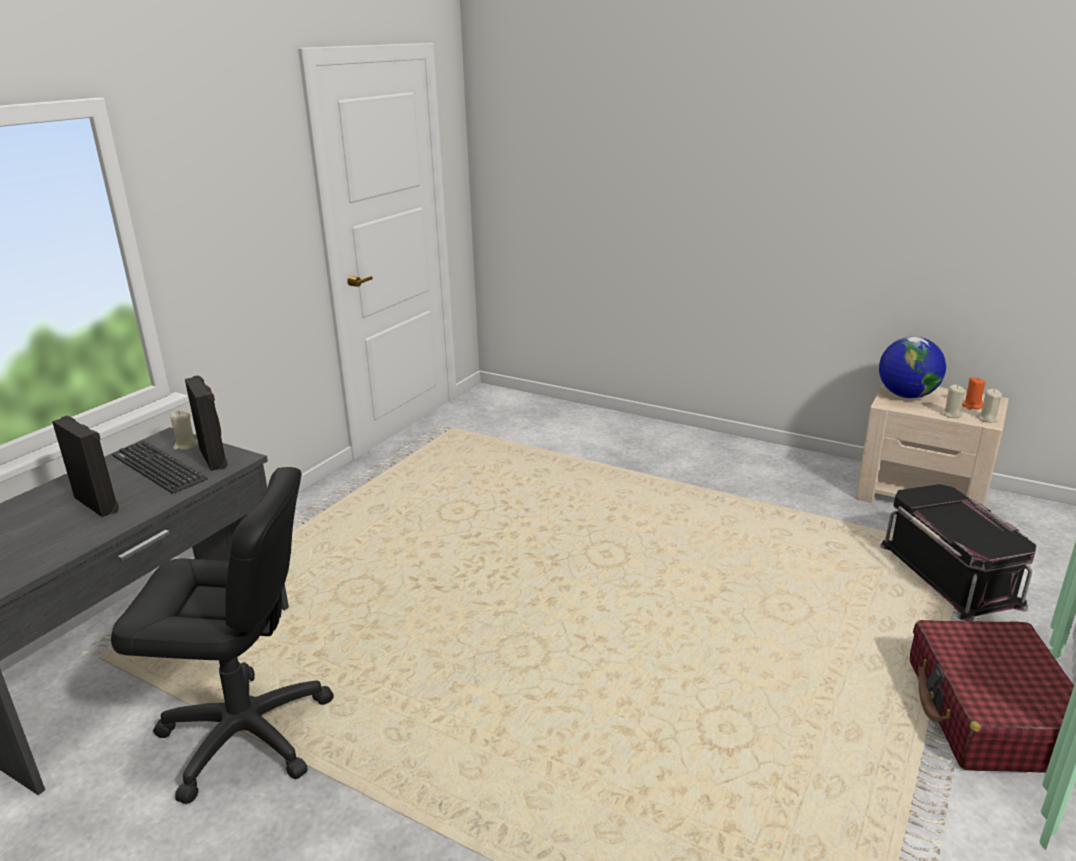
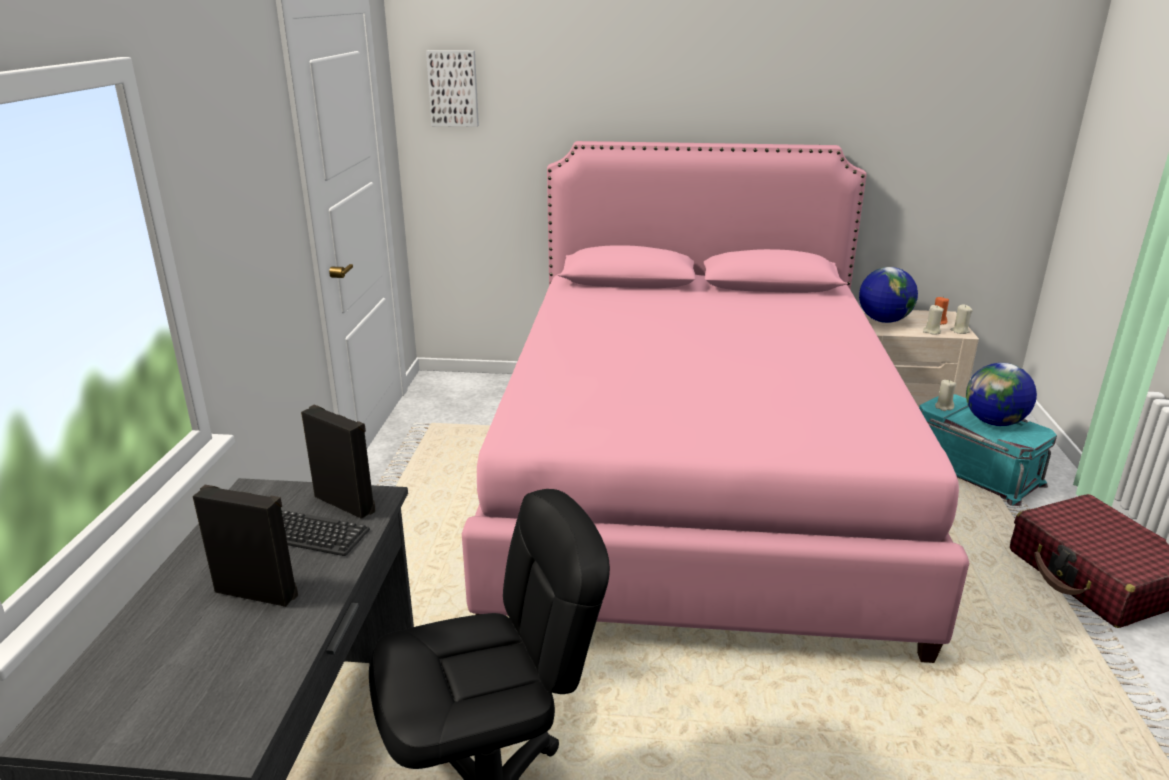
camera: 25 degrees left, 0 degrees up
beige candle [170,411,198,450] -> beige candle moved to [935,380,956,411]
black storage box [880,484,1036,621] -> turquoise storage box [919,394,1057,506]
none -> picture [426,50,479,127]
none -> pink bed [462,141,969,663]
none -> globe [966,363,1037,426]

